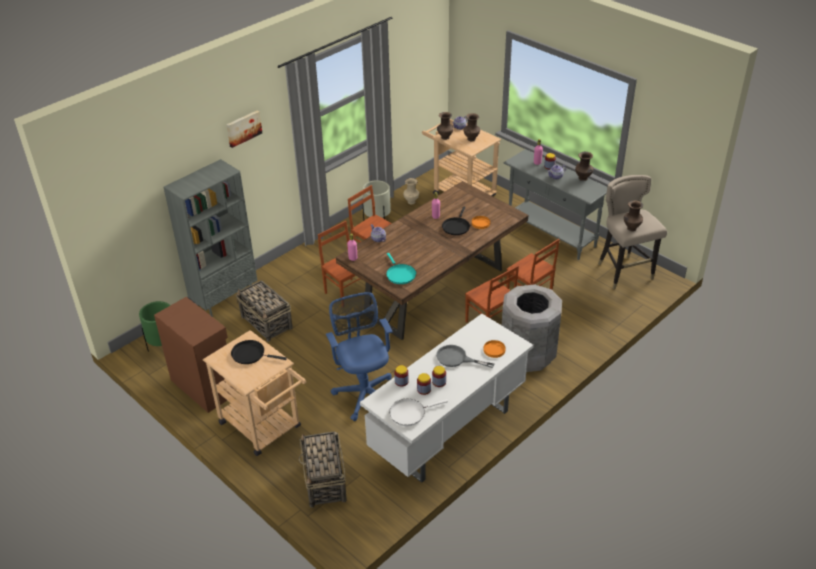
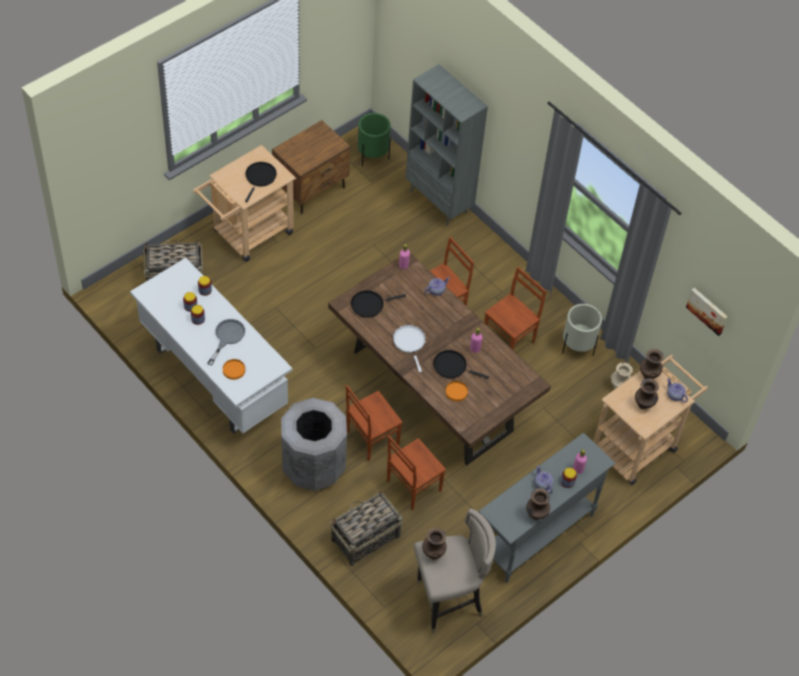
camera: 90 degrees right, 15 degrees up
brown cabinet [154,297,236,413] -> brown nightstand [272,120,350,214]
picture [226,110,262,148] -> picture moved to [686,288,728,336]
basket [236,281,293,342] -> basket moved to [331,491,403,566]
blue office chair [326,292,393,421] -> none
turquoise frying pan [386,253,416,284] -> black frying pan [351,290,406,318]
white frying pan [389,399,448,426] -> white frying pan moved to [393,325,426,373]

